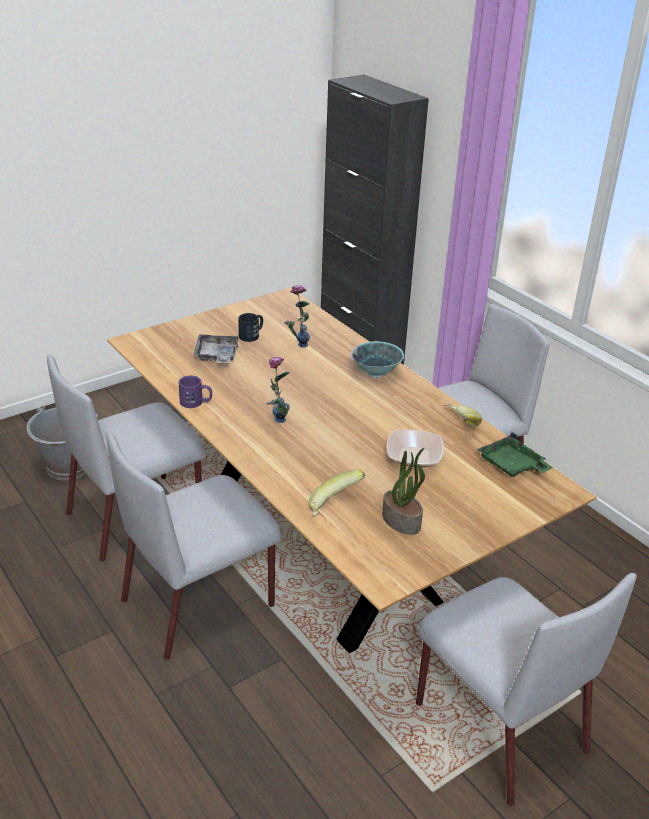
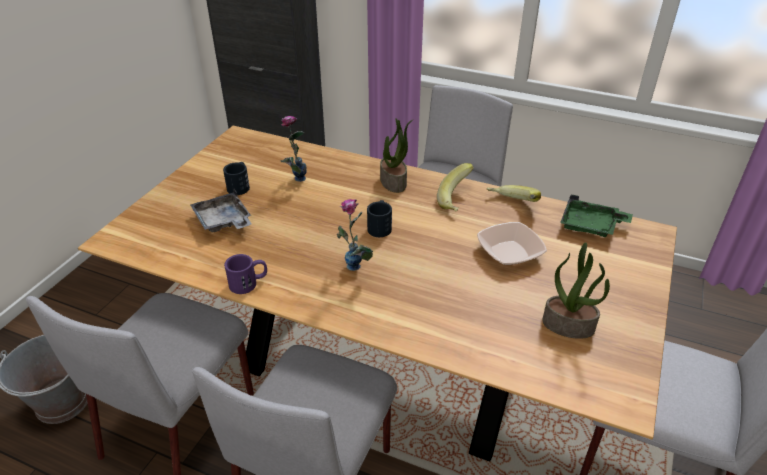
camera: 30 degrees left, 5 degrees up
banana [308,469,365,516] -> banana moved to [437,163,474,212]
bowl [351,341,404,378] -> potted plant [380,119,413,193]
none -> black mug [367,200,392,237]

